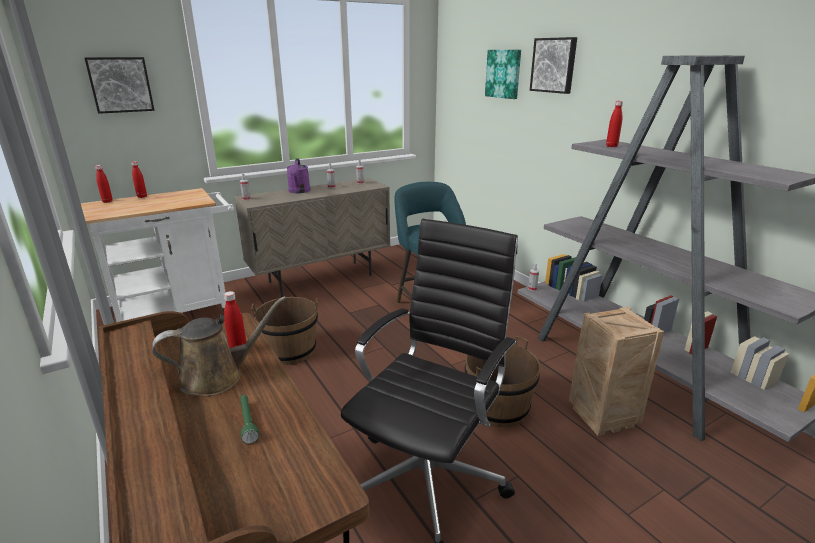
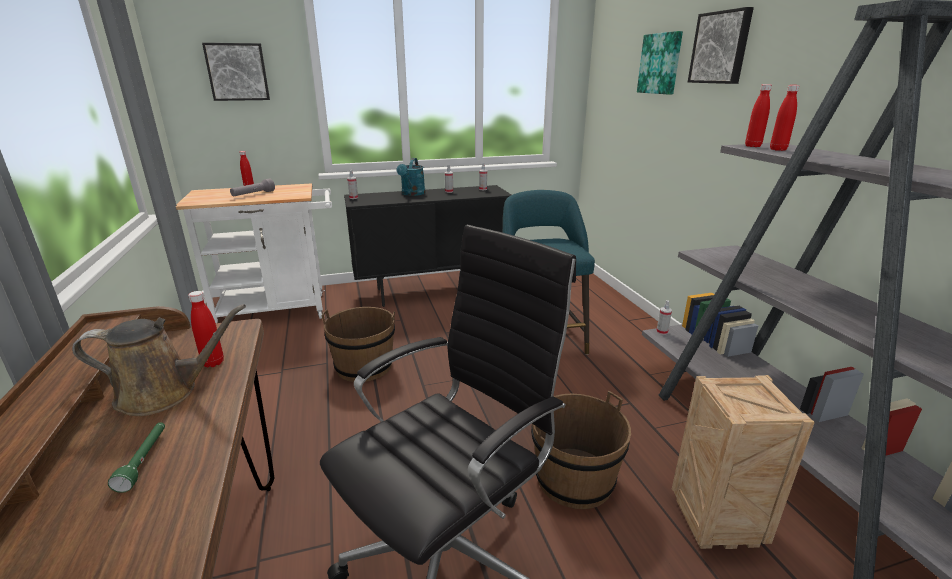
camera: 15 degrees right, 0 degrees up
red bottle [95,165,113,203] -> red bottle moved to [745,84,772,147]
beige cabinet [234,178,390,298] -> black cabinet [344,185,511,307]
purple watering can [286,158,311,193] -> turquoise watering can [396,158,425,196]
none -> grey flashlight [230,178,275,196]

